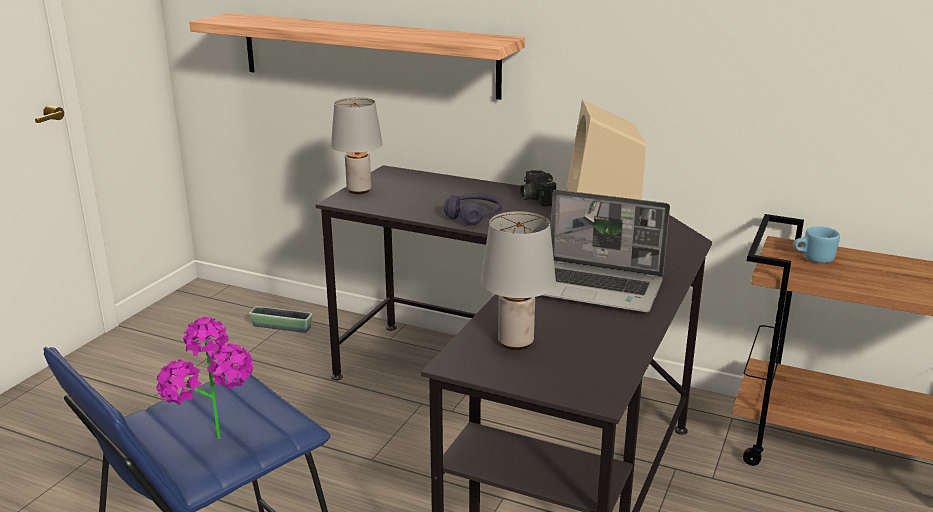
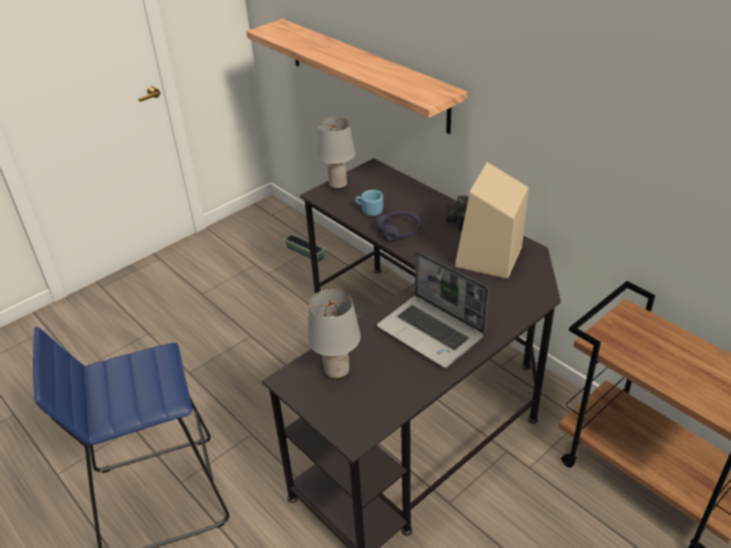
camera: 25 degrees right, 15 degrees up
potted plant [156,317,253,439] -> none
blue mug [793,226,840,263] -> blue mug moved to [355,190,383,216]

